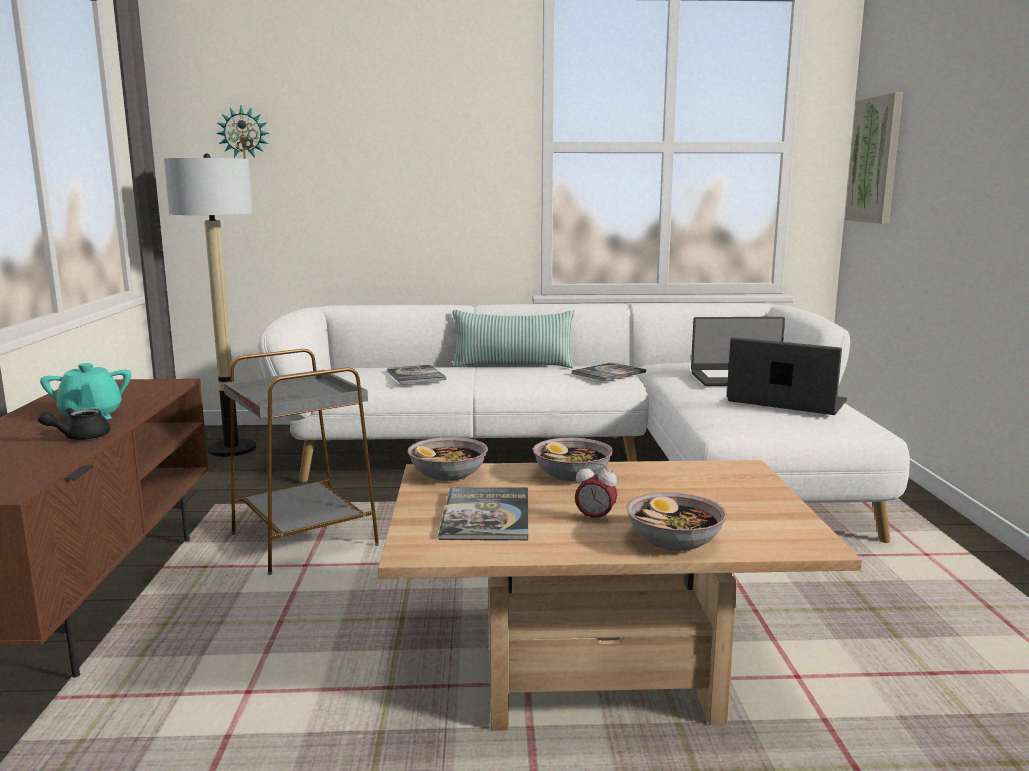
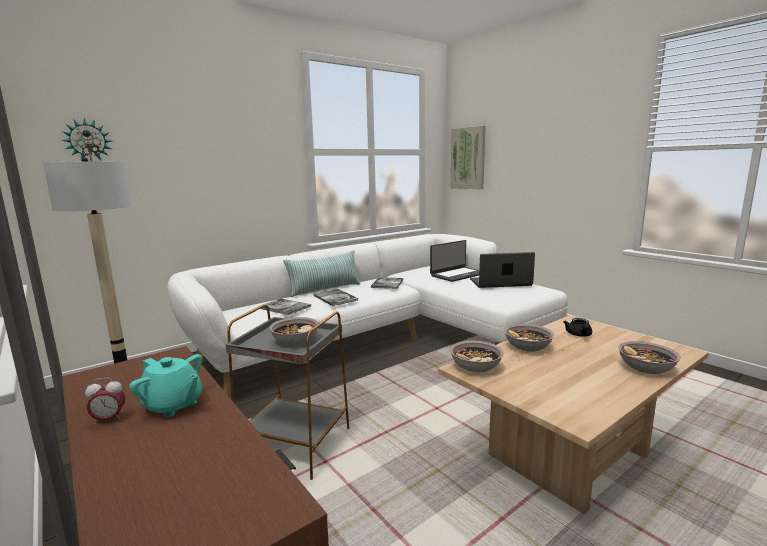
camera: 35 degrees left, 0 degrees up
black teapot [38,408,110,440] -> black teapot moved to [563,318,592,337]
book [438,487,528,540] -> book moved to [313,289,359,306]
alarm clock [575,462,617,523] -> alarm clock moved to [85,377,125,424]
none -> bowl [269,317,319,345]

